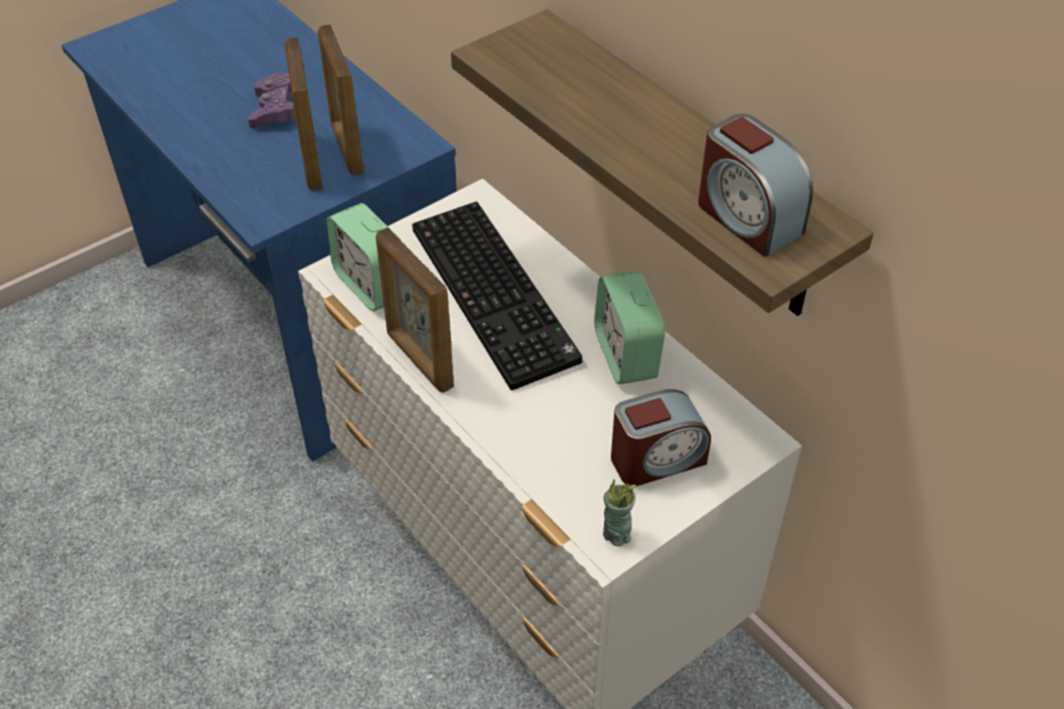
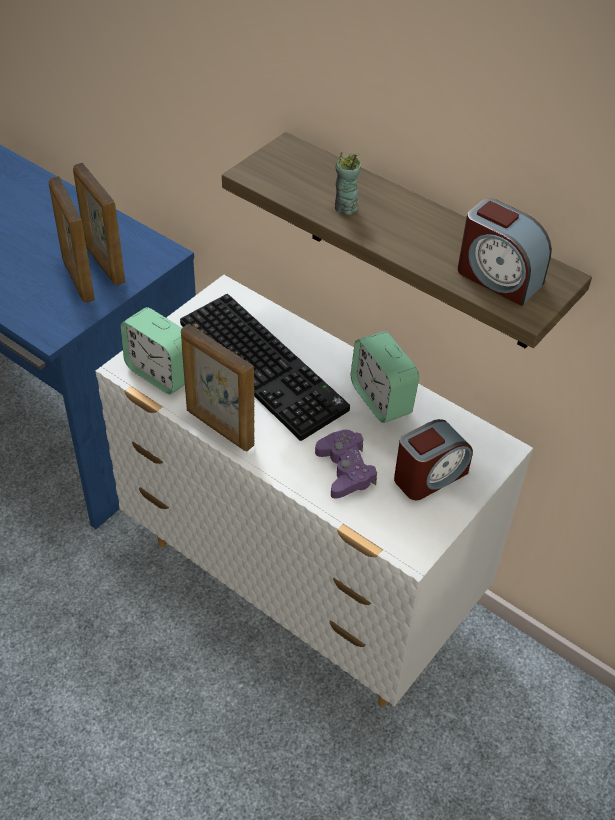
camera: 15 degrees left, 0 degrees up
purple game controller [248,73,296,128] -> purple game controller moved to [315,430,377,499]
cup [603,479,637,546] -> cup moved to [335,152,361,215]

